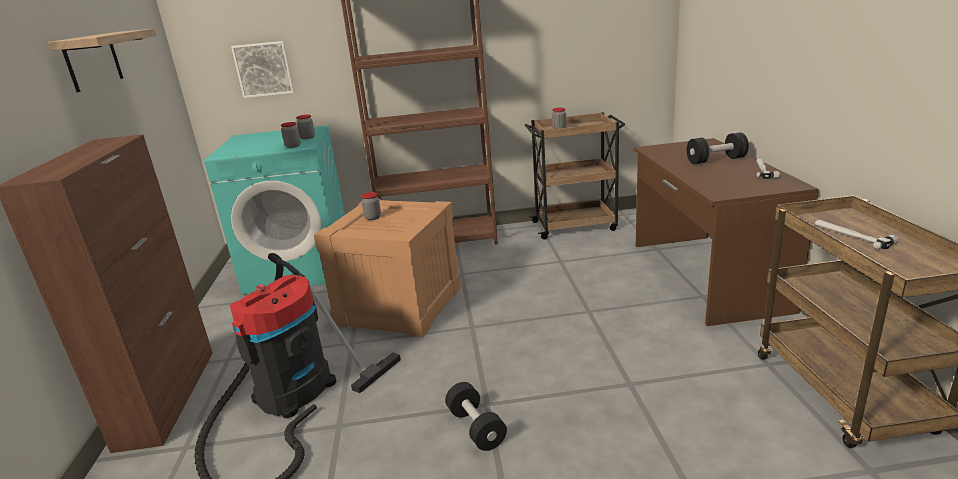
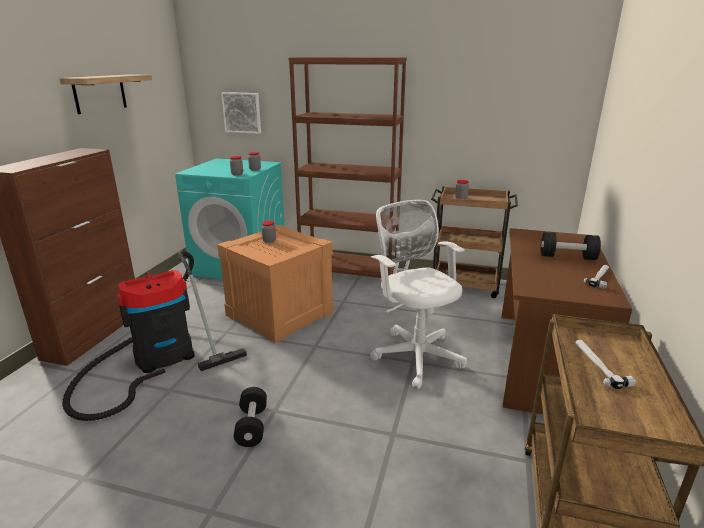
camera: 20 degrees right, 0 degrees up
none -> white office chair [370,200,467,389]

